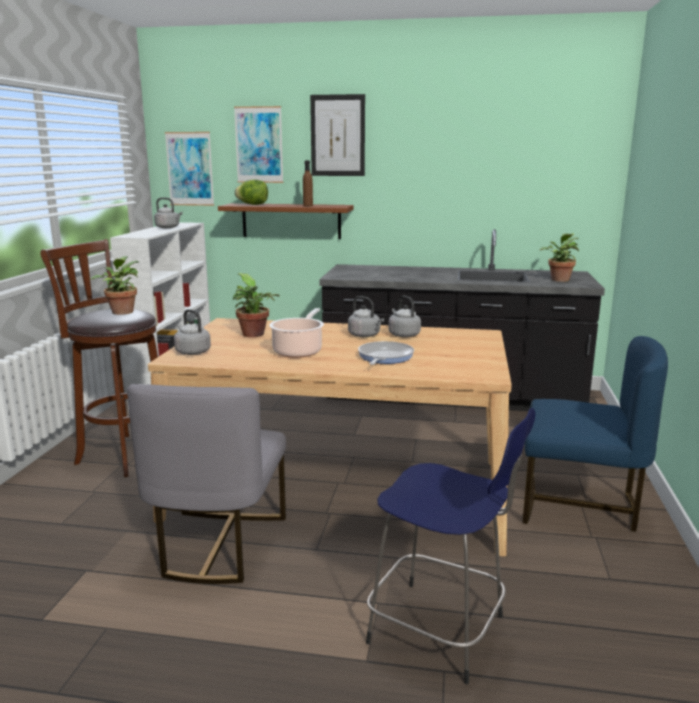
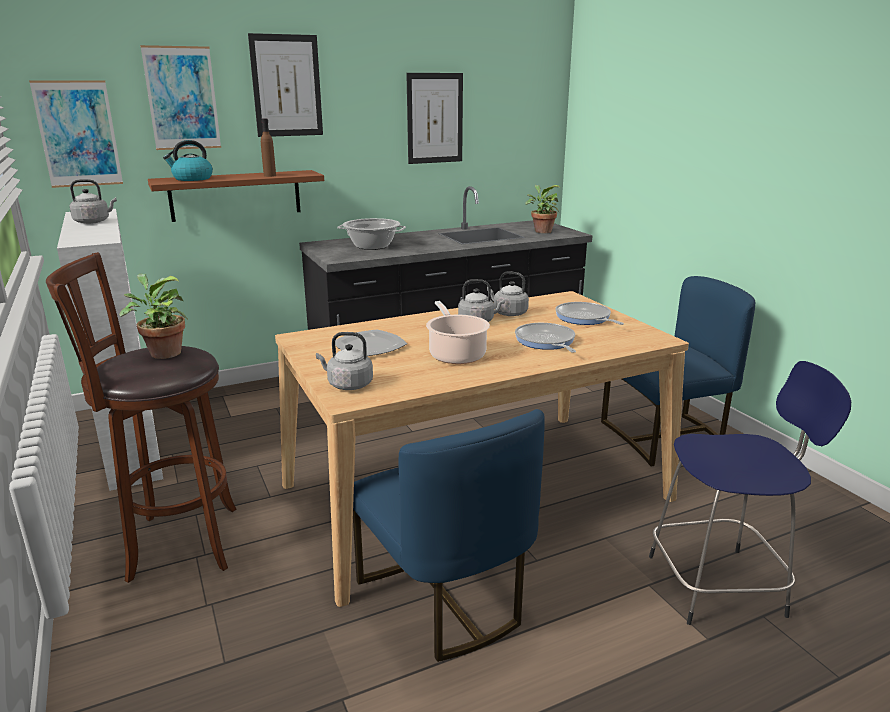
camera: 35 degrees left, 5 degrees up
grey chair [127,384,286,584] -> blue chair [353,409,545,662]
potted plant [233,273,280,337] -> plate [335,329,407,356]
lettuce [235,180,268,205] -> kettle [163,140,213,181]
none -> cooking pot [337,218,406,250]
none -> picture [406,73,463,164]
none -> frying pan [555,302,624,325]

